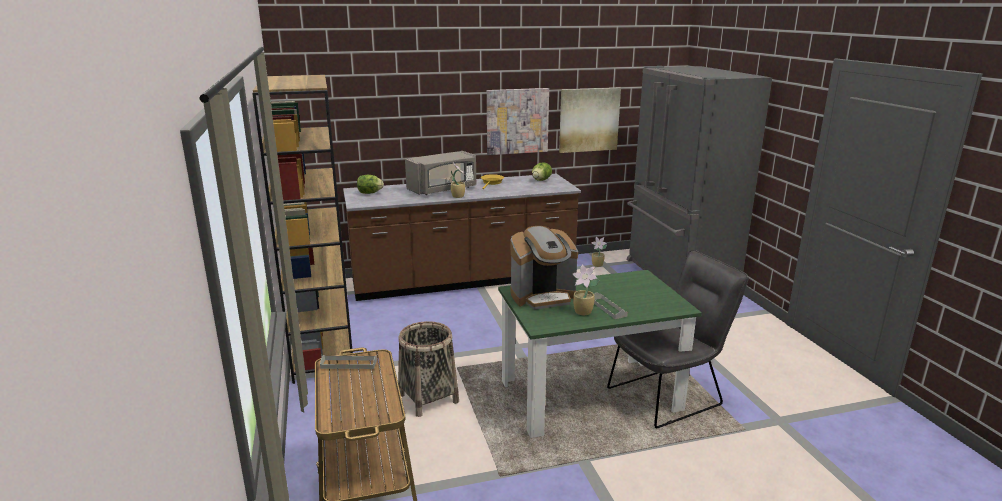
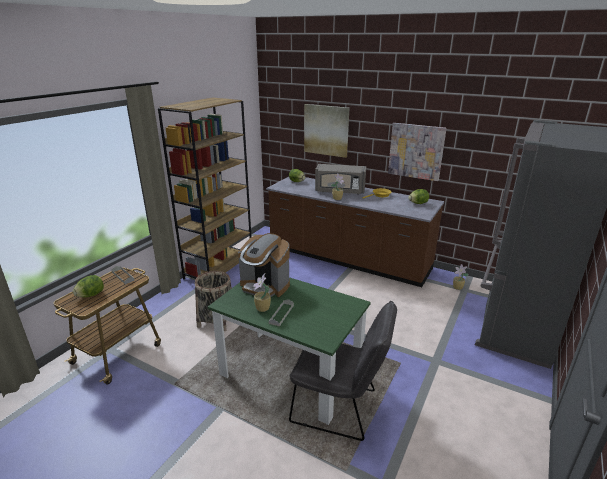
camera: 45 degrees right, 5 degrees up
picture [559,88,621,153] -> picture moved to [304,104,349,158]
none -> lettuce [73,275,104,297]

